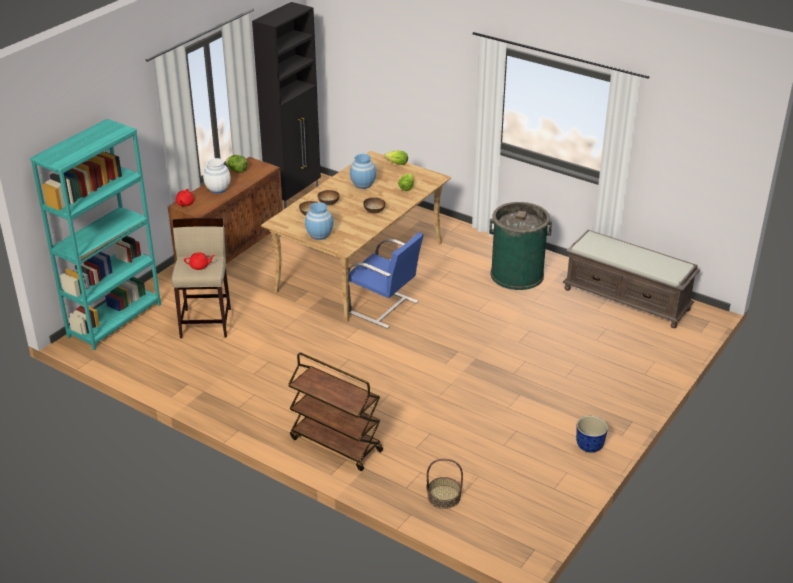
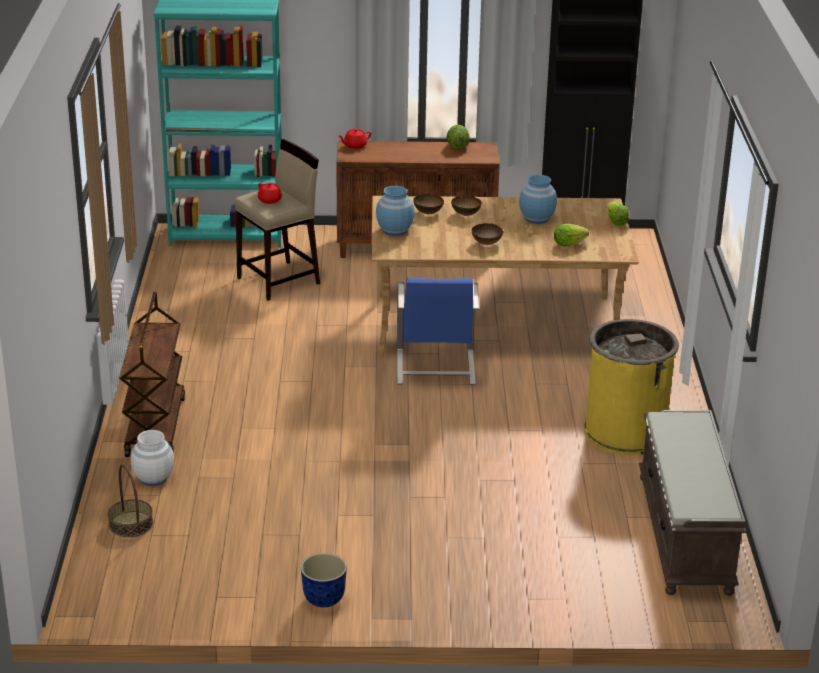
camera: 55 degrees right, 5 degrees down
white vase [203,158,231,194] -> white vase moved to [131,430,174,486]
green trash can [489,202,552,290] -> yellow trash can [584,319,679,455]

